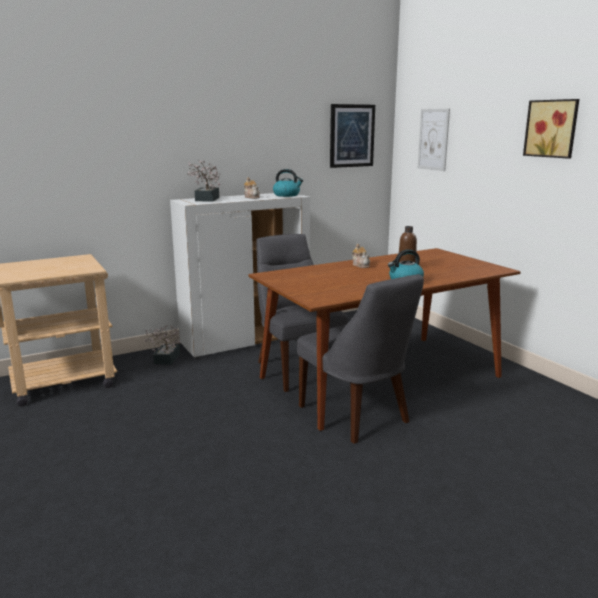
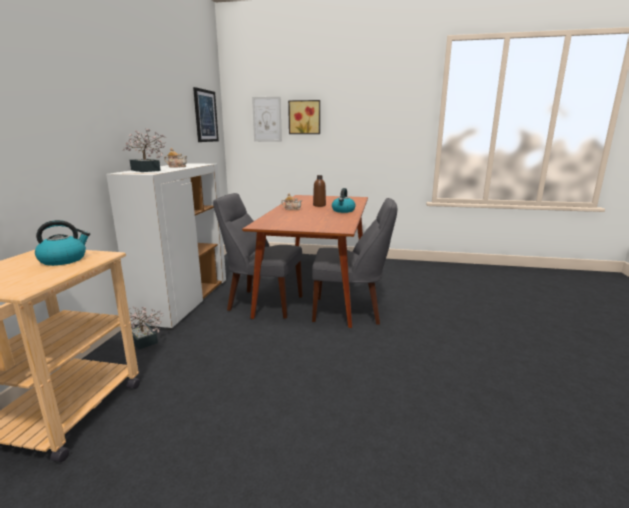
camera: 50 degrees left, 0 degrees up
kettle [273,169,303,197] -> kettle moved to [35,220,90,266]
picture [523,99,579,159] -> picture moved to [288,100,320,134]

